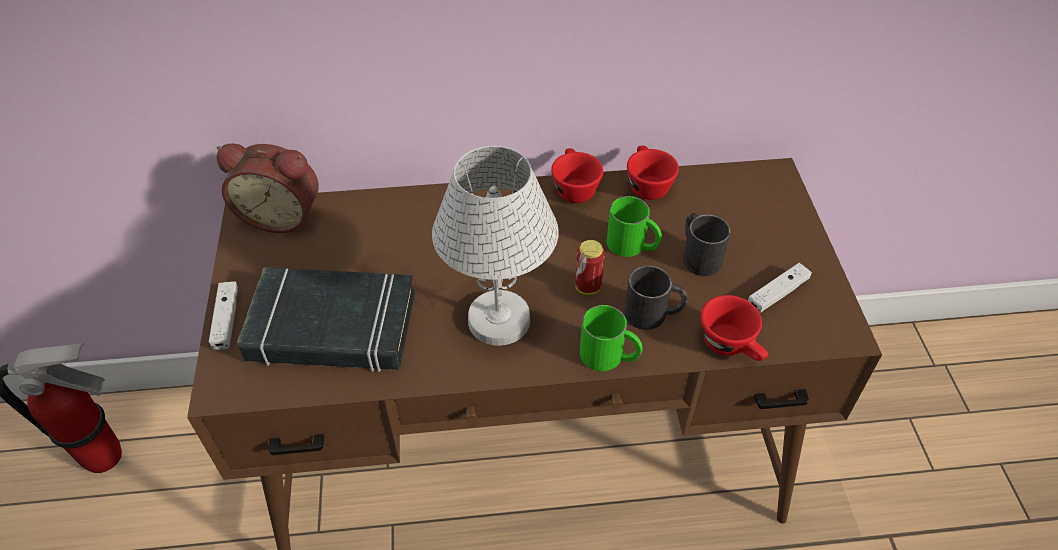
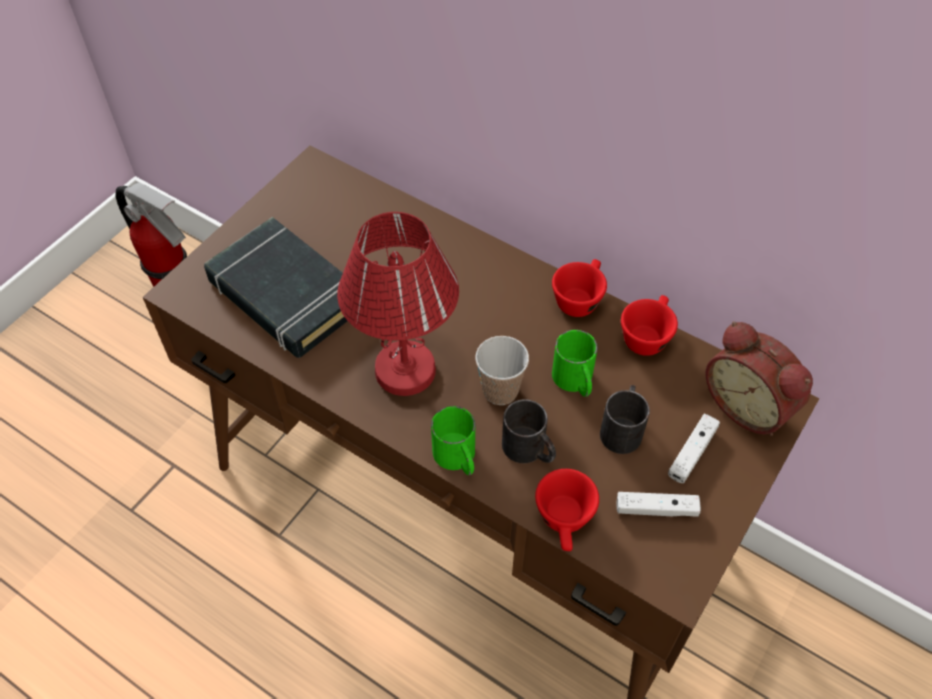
camera: 40 degrees right, 5 degrees up
white game controller [209,282,238,350] -> white game controller moved to [668,414,720,483]
alarm clock [217,144,319,233] -> alarm clock moved to [705,321,813,436]
white table lamp [432,146,559,346] -> red table lamp [337,212,459,396]
can [575,240,605,295] -> cup [475,336,529,405]

